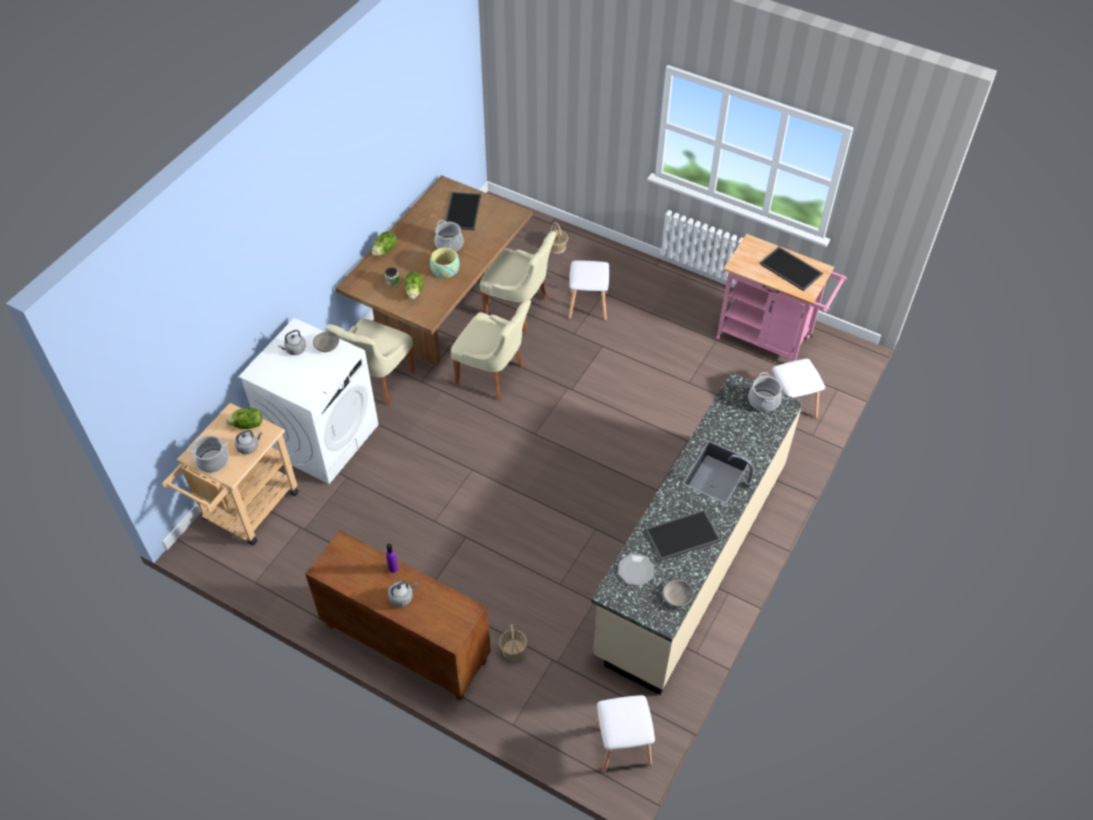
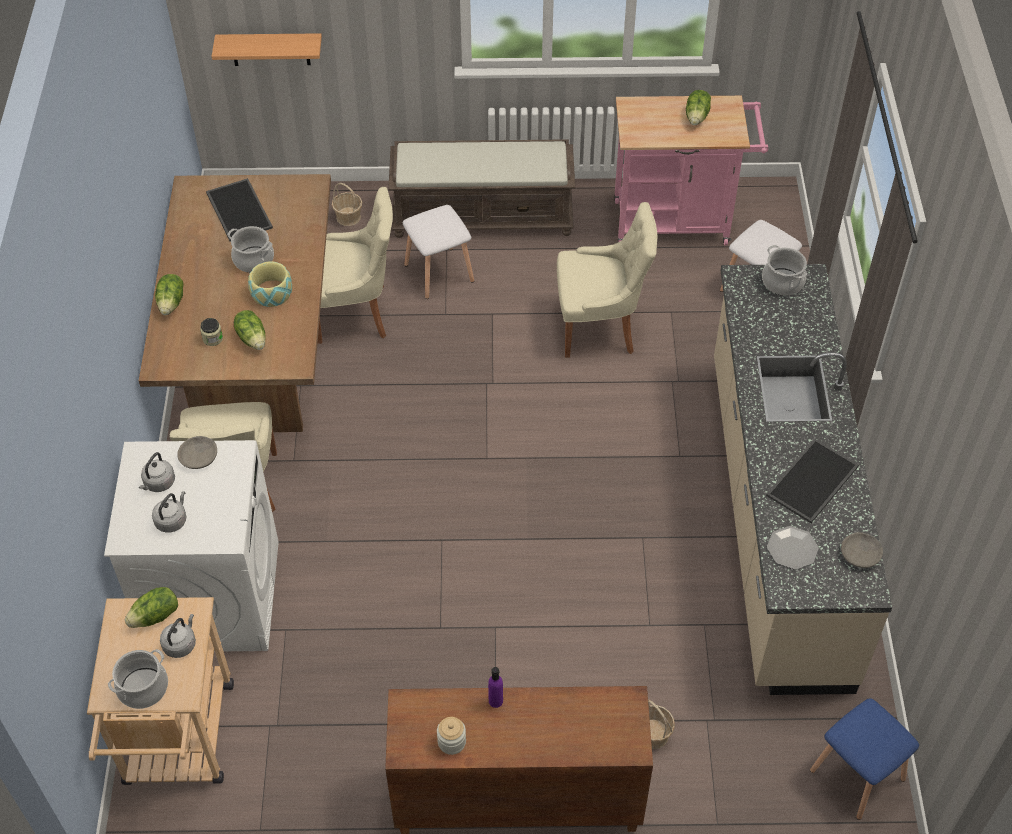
camera: 30 degrees left, 0 degrees up
grey kettle [388,581,418,607] -> grey kettle moved to [152,491,187,533]
beige chair [451,299,531,401] -> beige chair moved to [557,202,658,358]
white stool [594,695,655,773] -> blue stool [810,698,919,820]
tray [759,246,823,291] -> lettuce [686,90,711,125]
none -> shelf [212,33,322,66]
none -> brown bench [388,139,575,238]
none -> jar [437,717,466,755]

